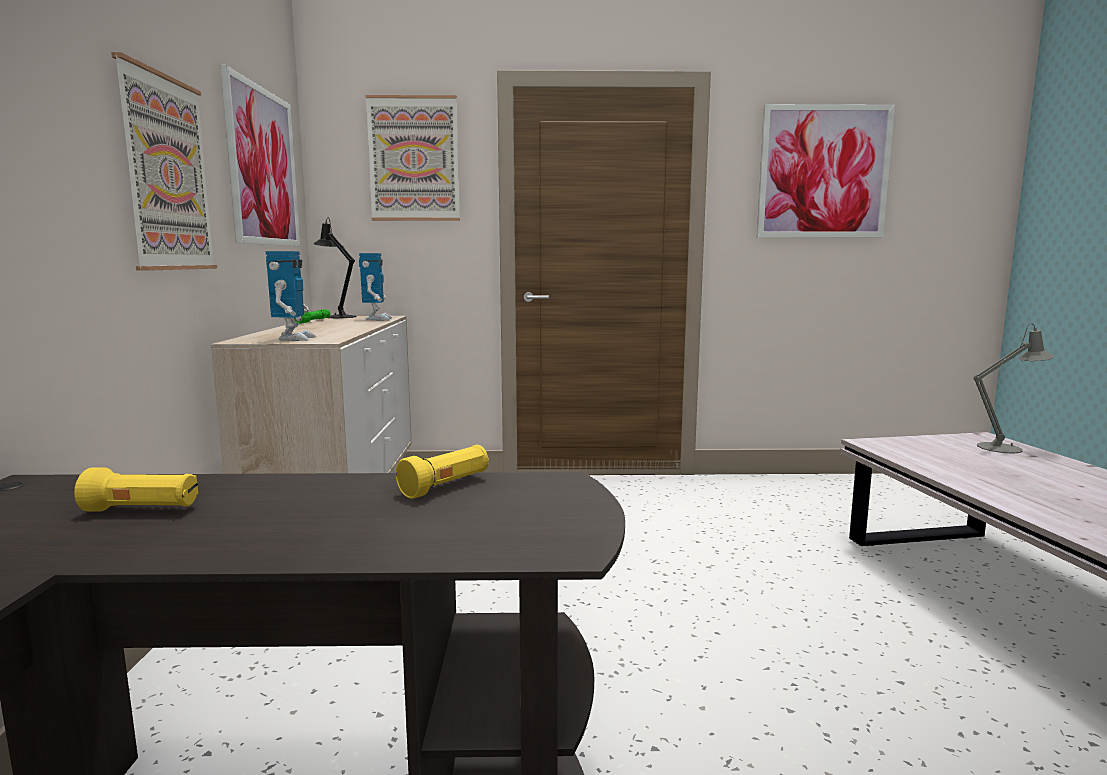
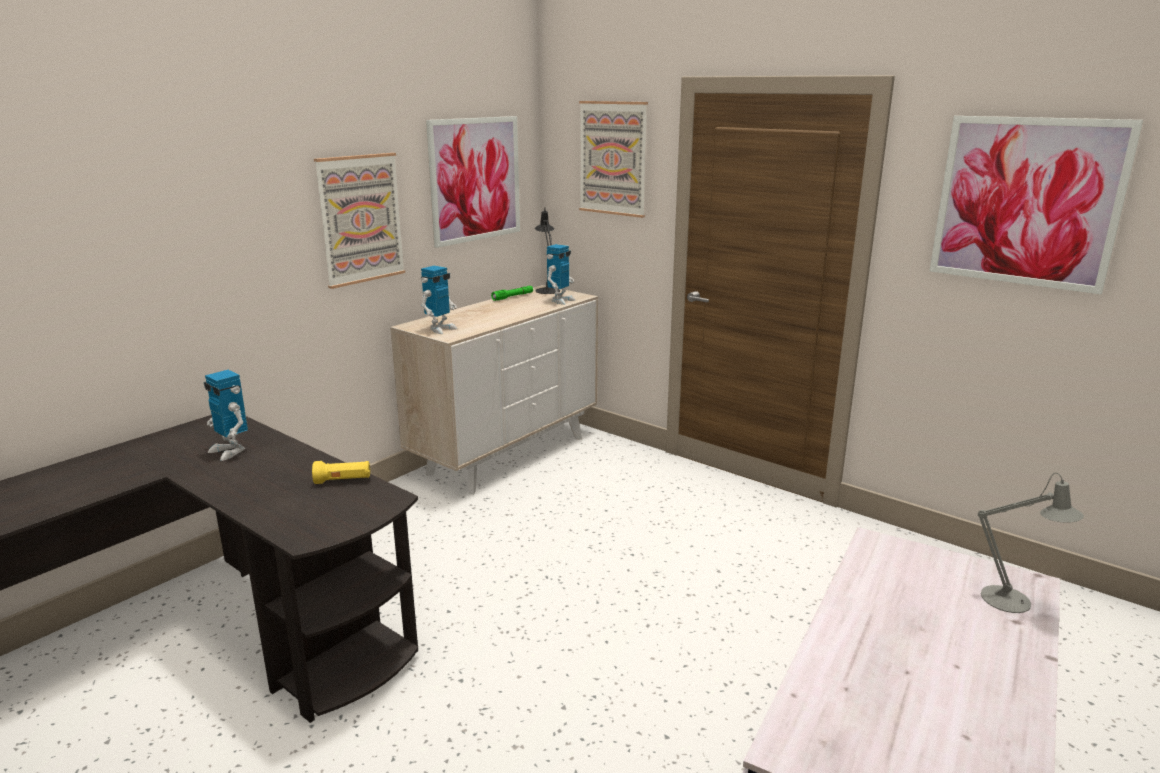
camera: 40 degrees right, 10 degrees up
yellow flashlight [74,468,198,512] -> toy robot [204,370,248,461]

